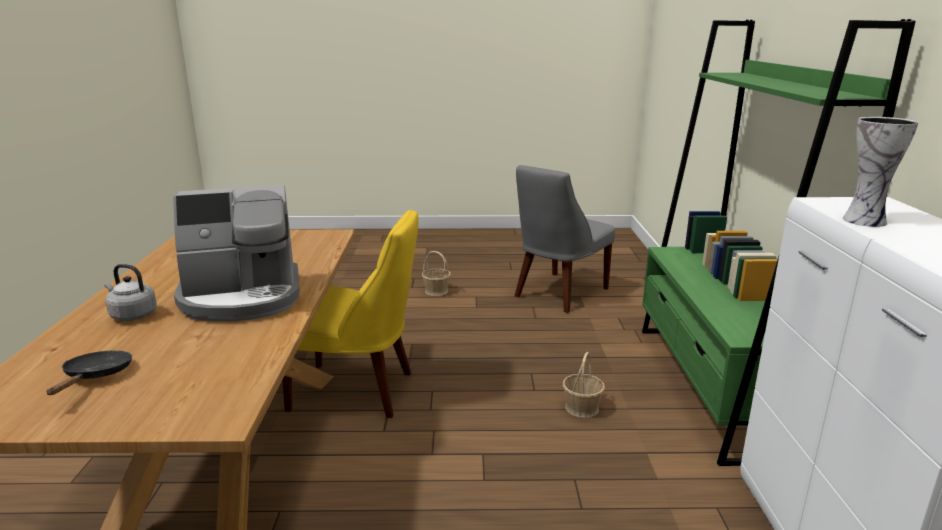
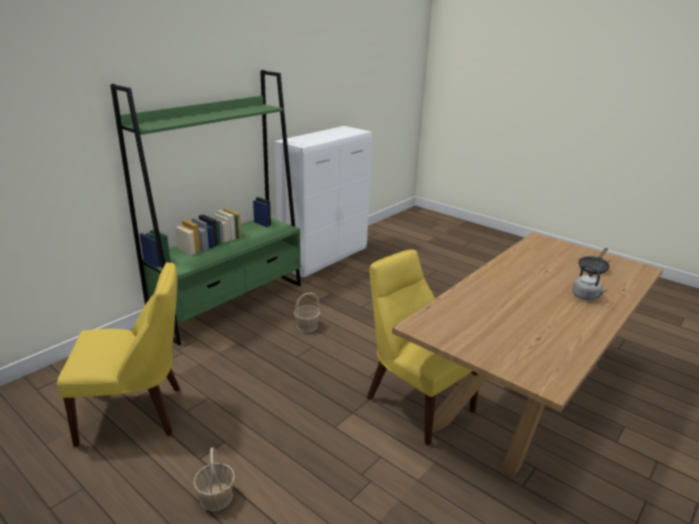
camera: 140 degrees left, 5 degrees up
coffee machine [173,185,300,322] -> none
grey chair [514,165,615,313] -> yellow chair [57,262,180,446]
vase [843,117,918,227] -> none

